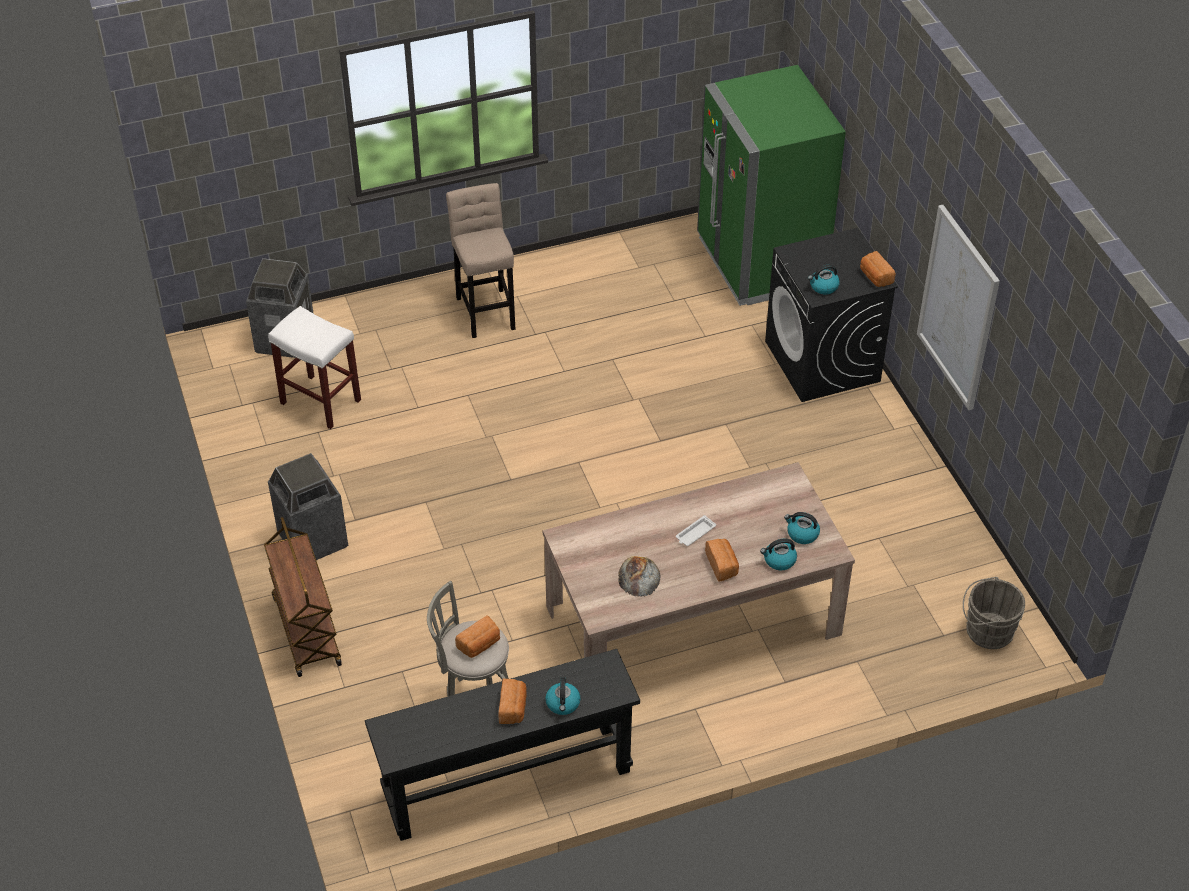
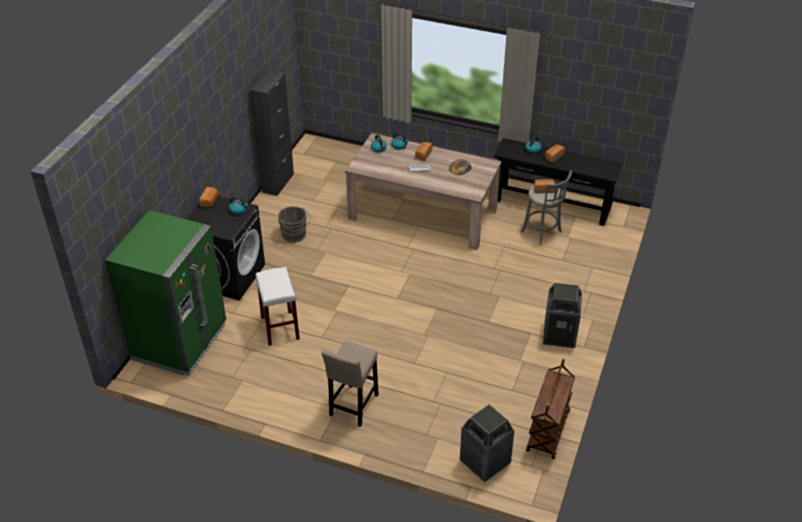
camera: 140 degrees left, 5 degrees down
brown cart [264,517,342,677] -> brown cart moved to [526,359,575,459]
white stool [268,306,361,429] -> white stool moved to [256,267,300,346]
picture [917,205,1000,410] -> none
grey bucket [963,577,1025,649] -> grey bucket moved to [278,206,310,243]
none -> black cabinet [250,69,294,196]

